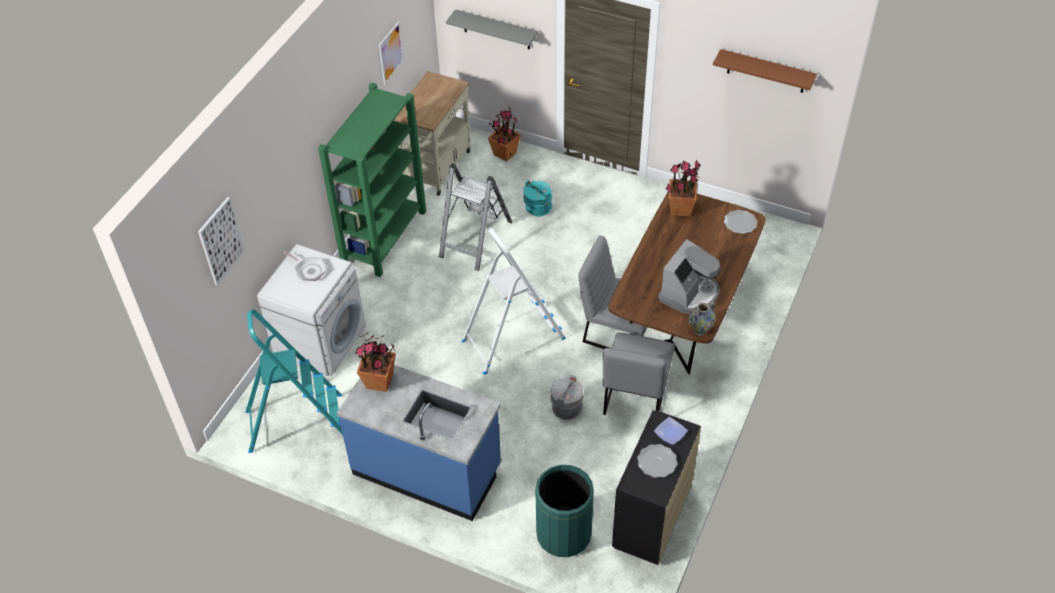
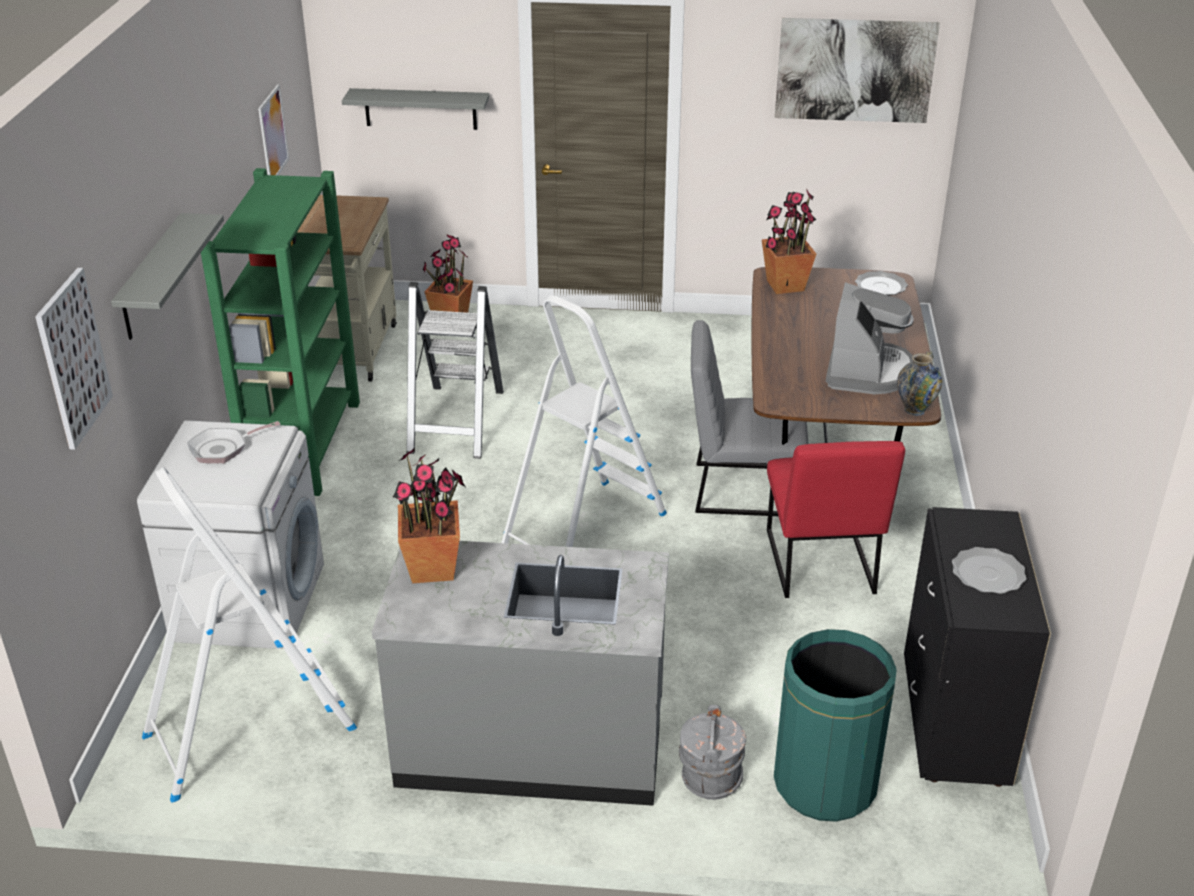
camera: 20 degrees left, 15 degrees down
turquoise step ladder [245,309,343,453] -> white step ladder [142,467,357,802]
frying pan [283,251,326,281] -> frying pan turned 135 degrees clockwise [187,421,280,463]
blue counter [337,365,501,521] -> grey counter [372,541,669,806]
turquoise bucket [523,180,553,217] -> none
grey bucket [550,375,583,420] -> grey bucket moved to [679,705,746,800]
grey chair [603,333,675,415] -> red chair [767,441,905,598]
plate [654,417,688,445] -> none
brown shelf [713,49,817,93] -> picture [775,18,940,123]
none -> grey shelf [111,213,224,340]

